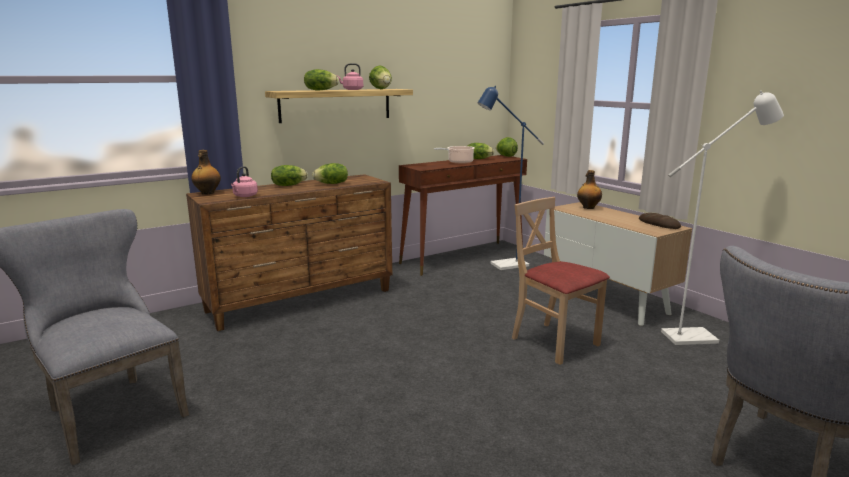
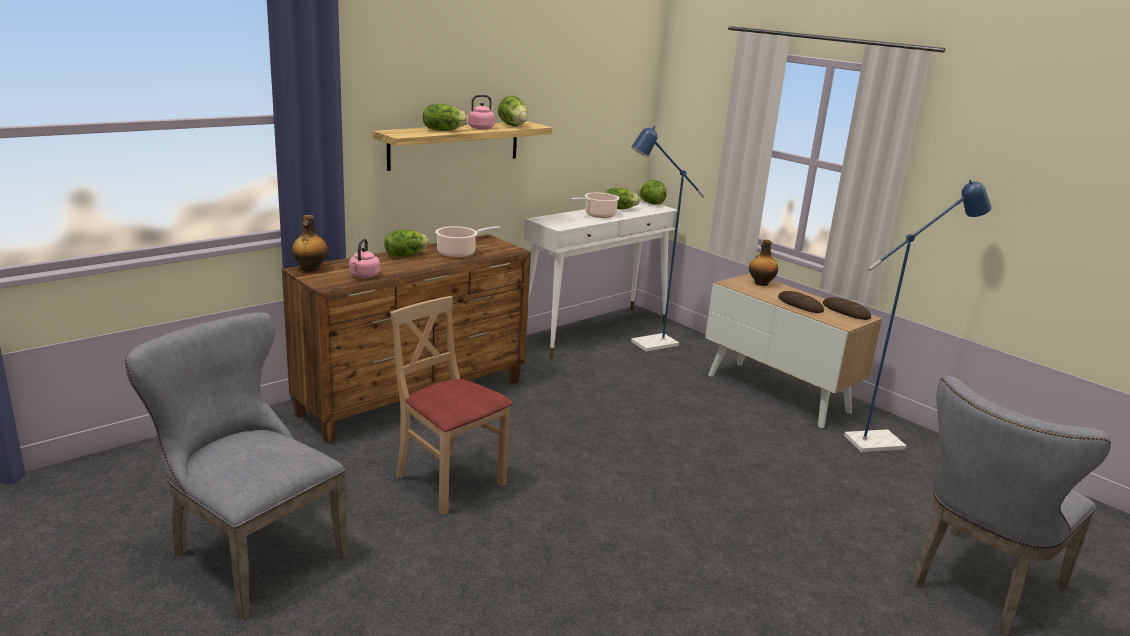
camera: 10 degrees left, 5 degrees up
lettuce [312,163,348,184] -> cooking pot [435,226,500,258]
brown console table [399,155,527,276] -> white console table [524,200,677,360]
beige chair [512,197,610,365] -> beige chair moved to [390,296,513,515]
white floor lamp [661,91,784,345] -> blue floor lamp [844,180,992,452]
none -> bread [778,291,824,313]

